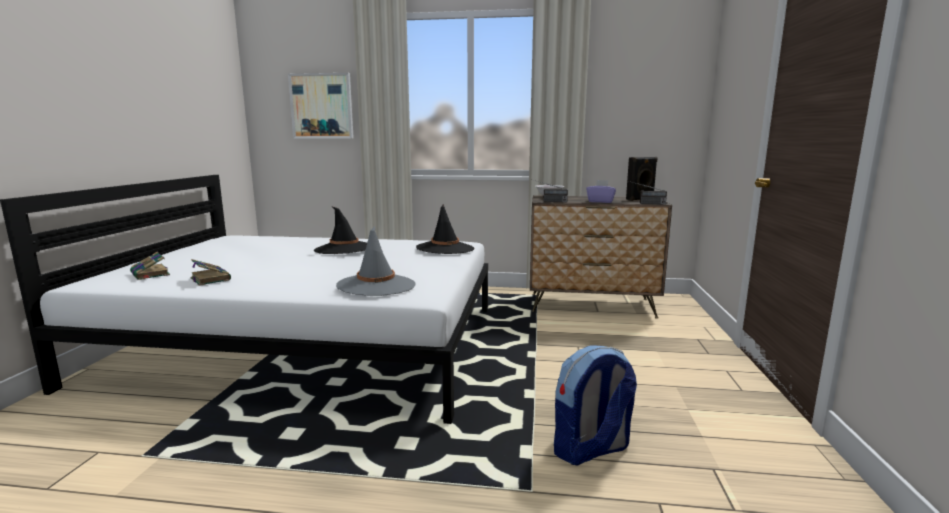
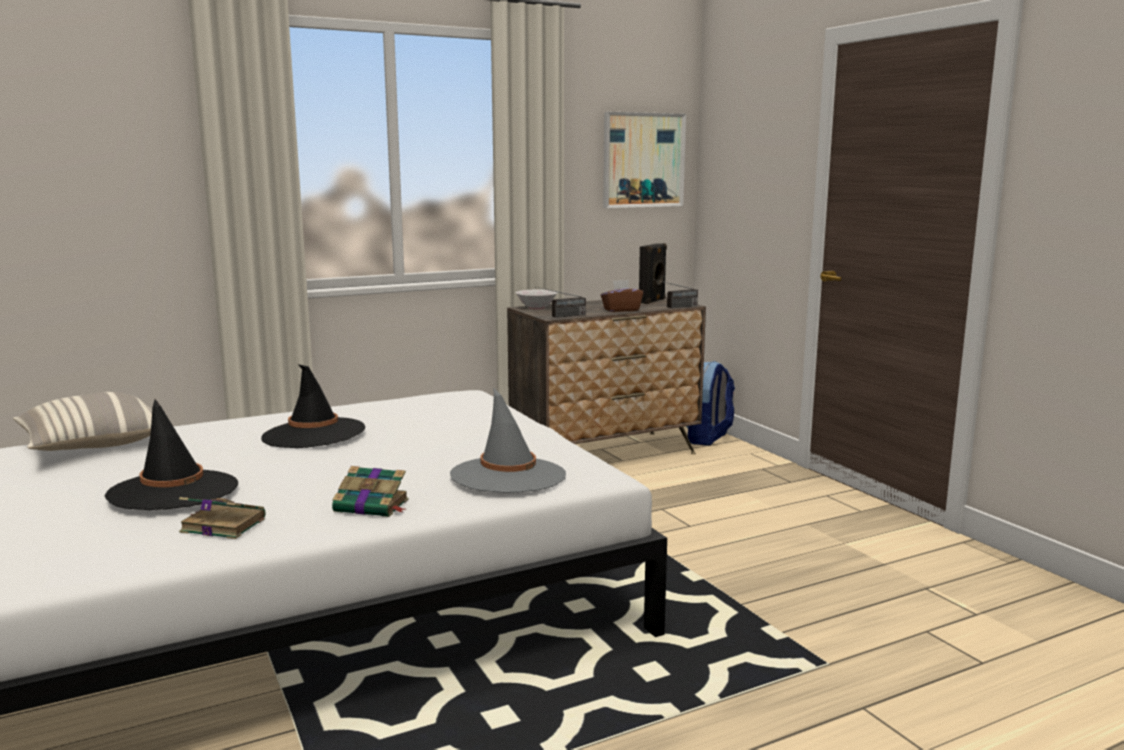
camera: 35 degrees left, 0 degrees up
book [130,252,170,280] -> book moved to [332,466,409,517]
picture [288,73,354,138] -> picture moved to [603,112,686,208]
black hat [416,204,474,254] -> black hat moved to [105,399,238,510]
backpack [554,345,637,465] -> backpack moved to [686,361,735,446]
purple tissue box [586,180,616,203] -> brown tissue box [601,280,643,312]
none -> pillow [13,392,152,451]

